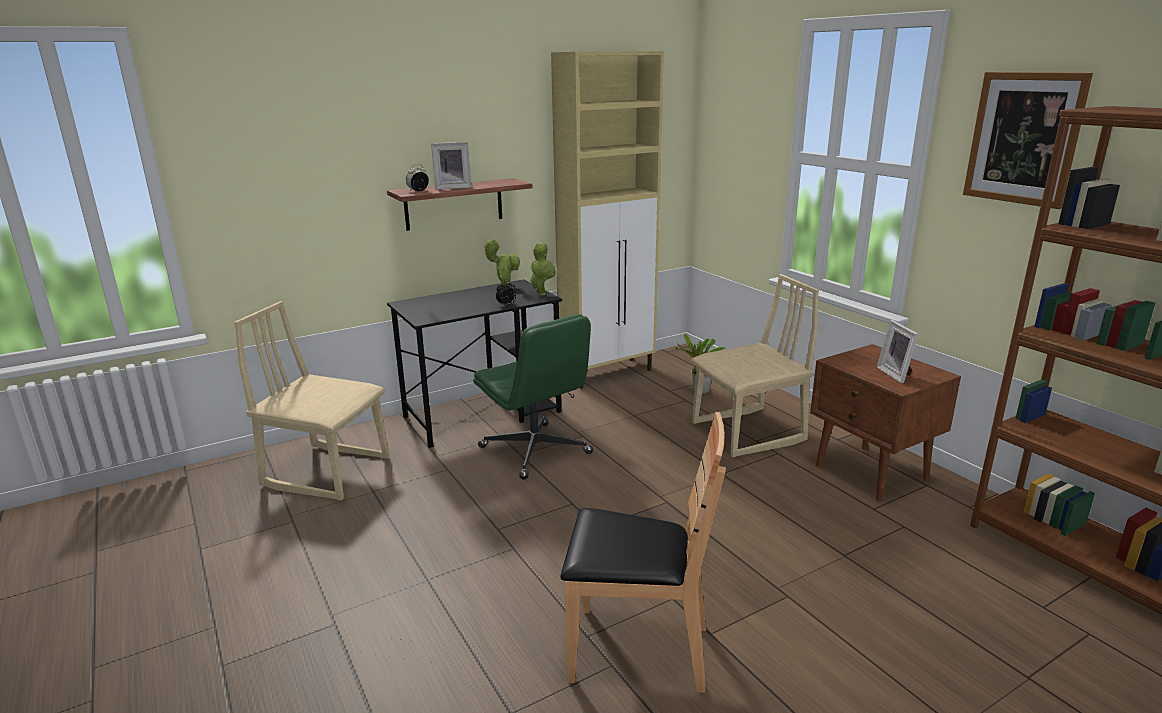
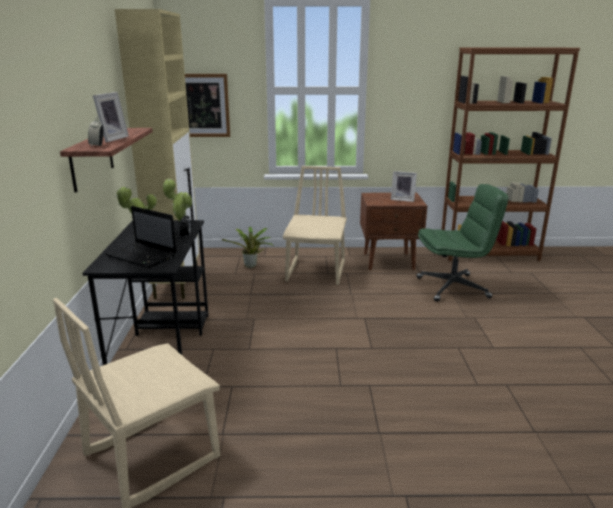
camera: 60 degrees left, 0 degrees up
green office chair [473,314,593,480] -> green office chair moved to [417,184,508,301]
brown chair [560,412,726,693] -> none
picture [963,72,1093,209] -> picture moved to [185,74,230,137]
none -> laptop [105,206,177,268]

